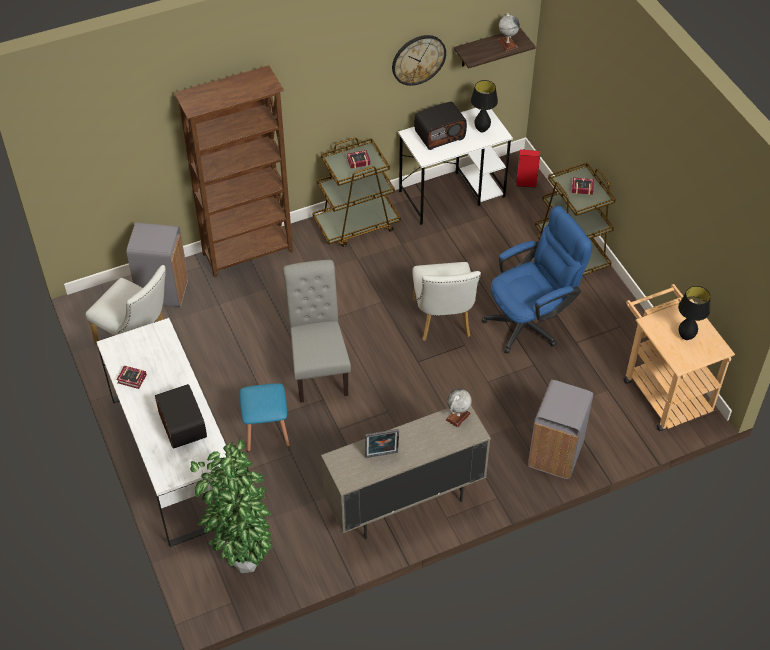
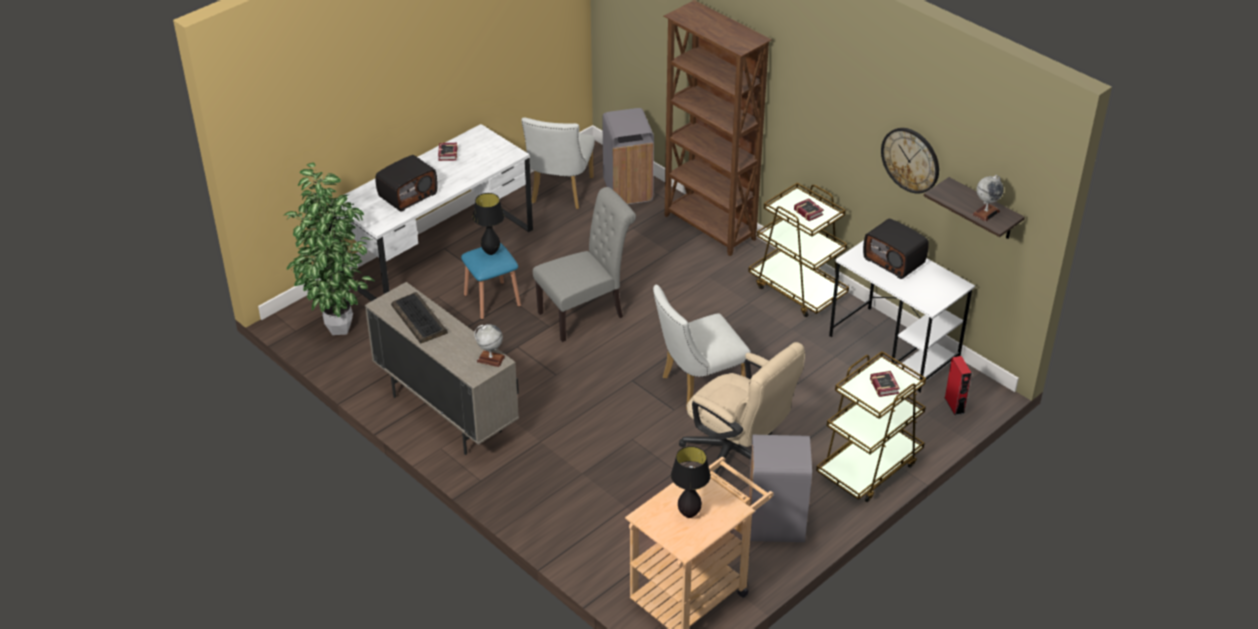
camera: 70 degrees right, 10 degrees down
picture frame [365,429,399,458] -> keyboard [391,292,448,343]
black table lamp [471,80,498,132] -> black table lamp moved to [473,193,504,255]
blue office chair [481,206,592,354] -> beige office chair [679,342,805,474]
grey trash can [528,380,593,479] -> grey trash can moved to [748,435,812,542]

